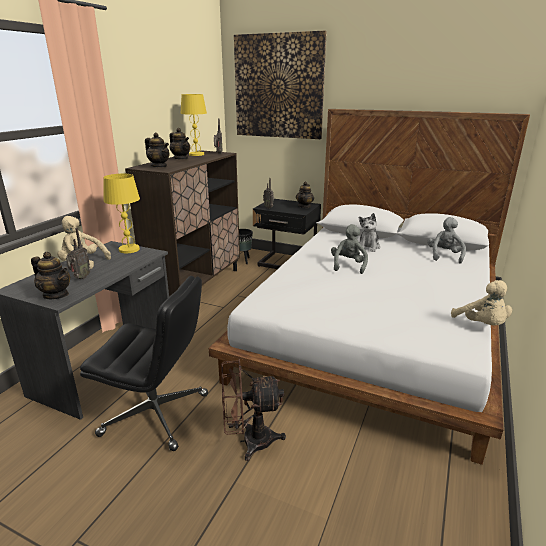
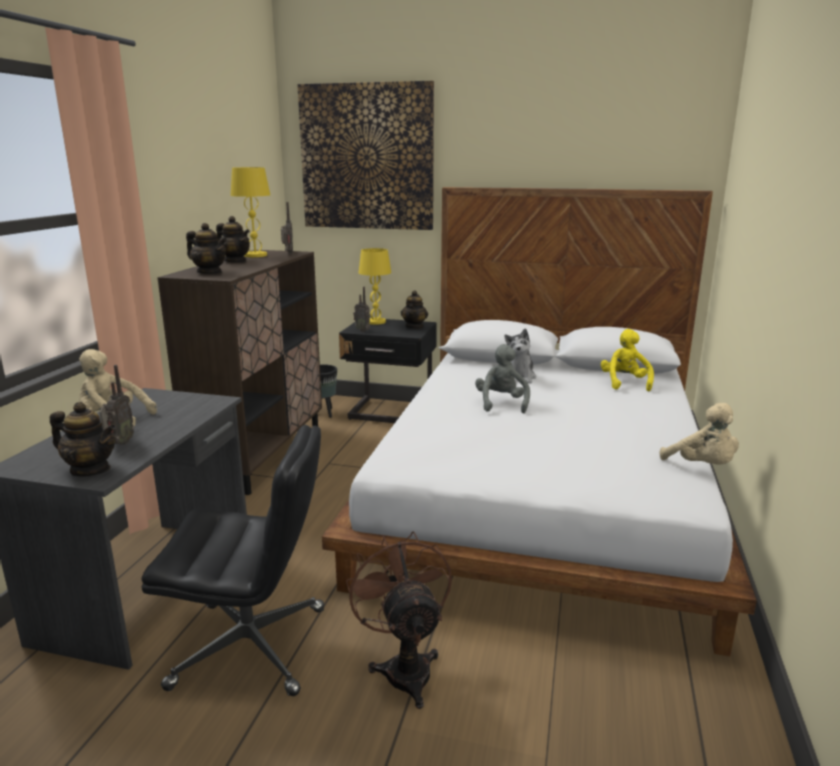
camera: 10 degrees left, 5 degrees down
yellow table lamp [103,174,140,253] -> yellow table lamp moved to [359,248,391,325]
brown fan [221,359,286,461] -> brown fan turned 90 degrees clockwise [346,531,452,709]
grey plush toy [428,217,466,264] -> yellow plush toy [601,329,654,391]

